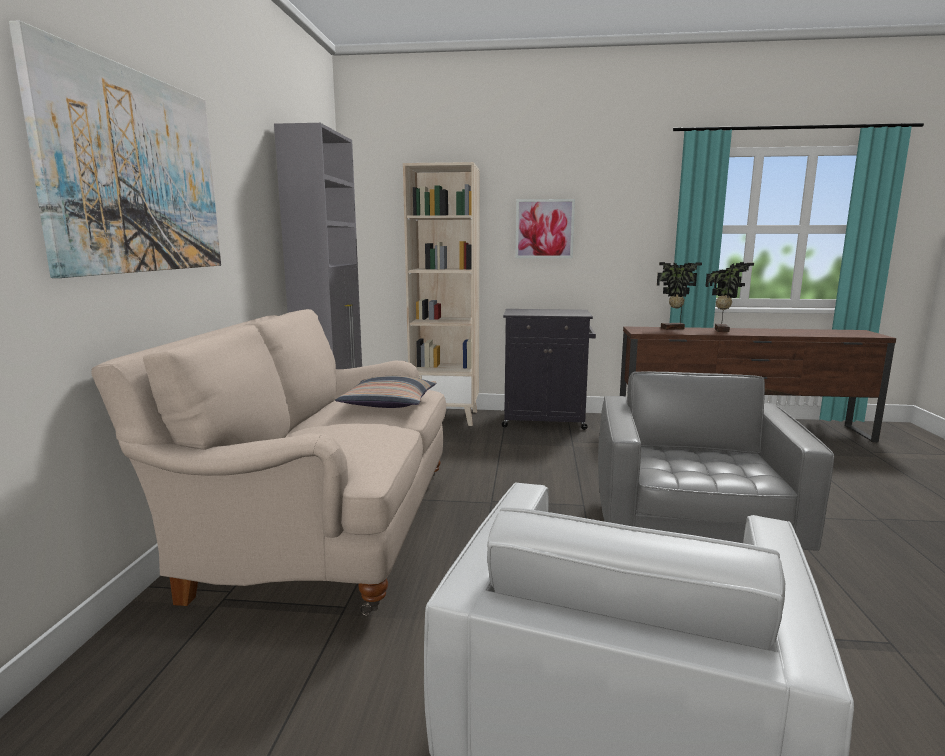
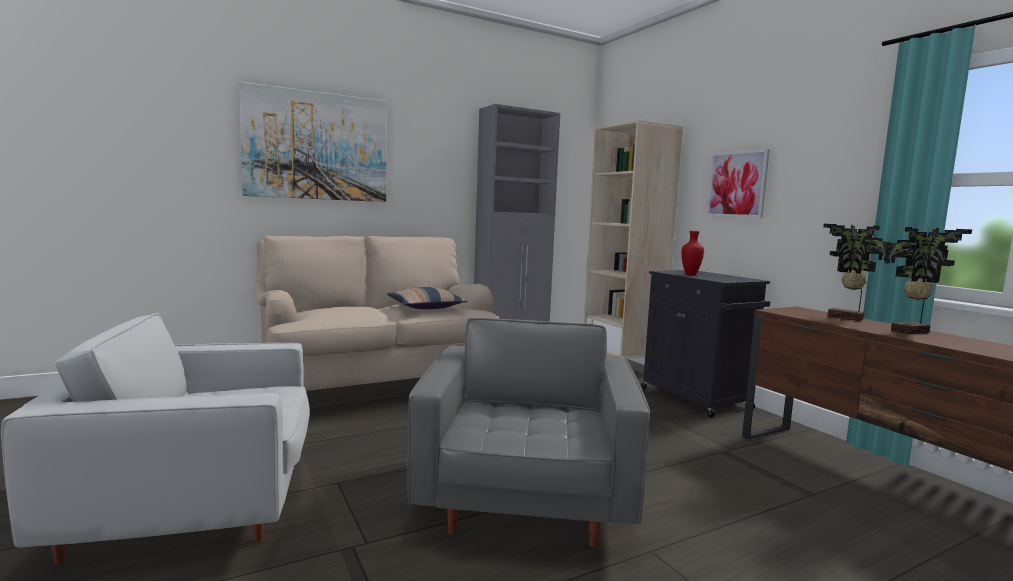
camera: 55 degrees right, 5 degrees down
grey armchair [598,372,834,551] -> grey armchair turned 60 degrees counterclockwise [407,318,650,548]
none -> red vase [681,231,704,275]

